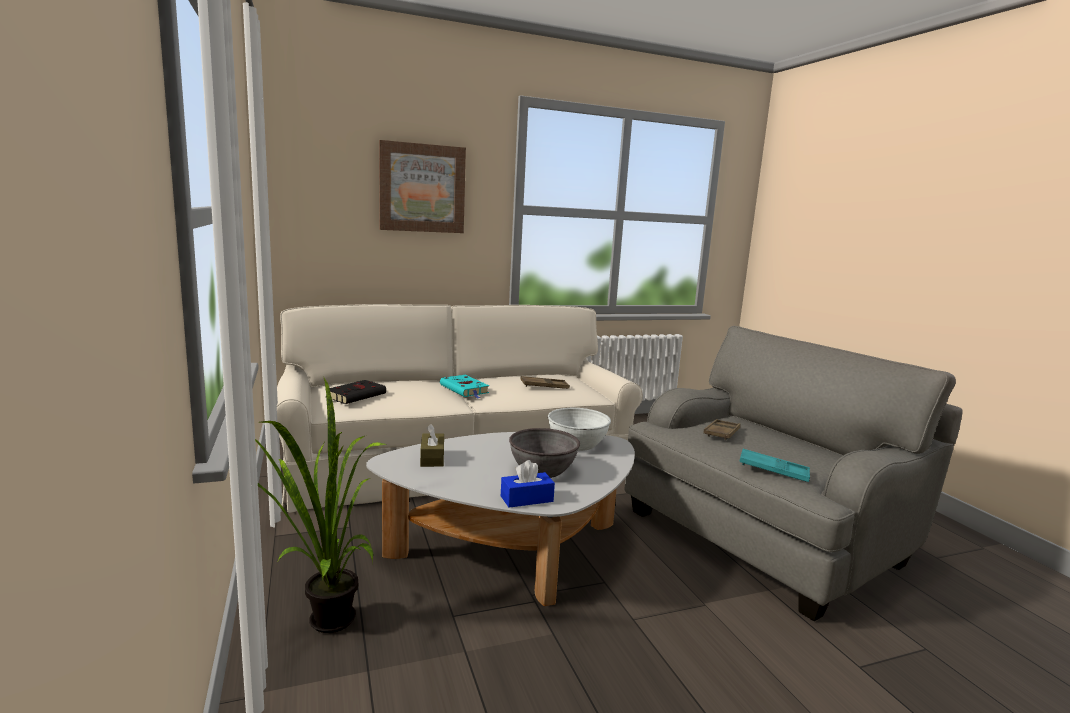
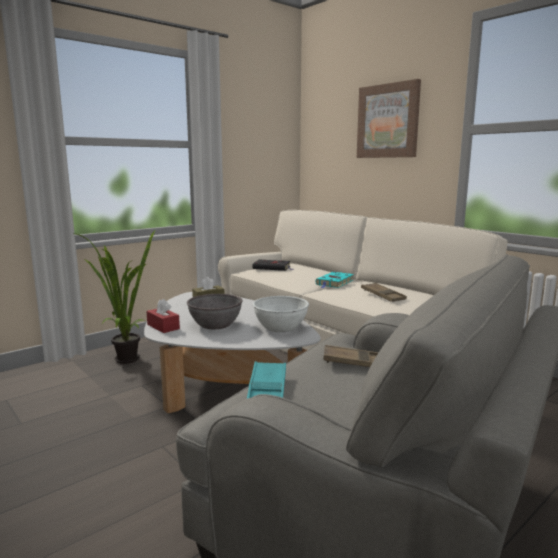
camera: 70 degrees right, 0 degrees up
blue tissue box [501,460,555,508] -> red tissue box [147,299,180,333]

